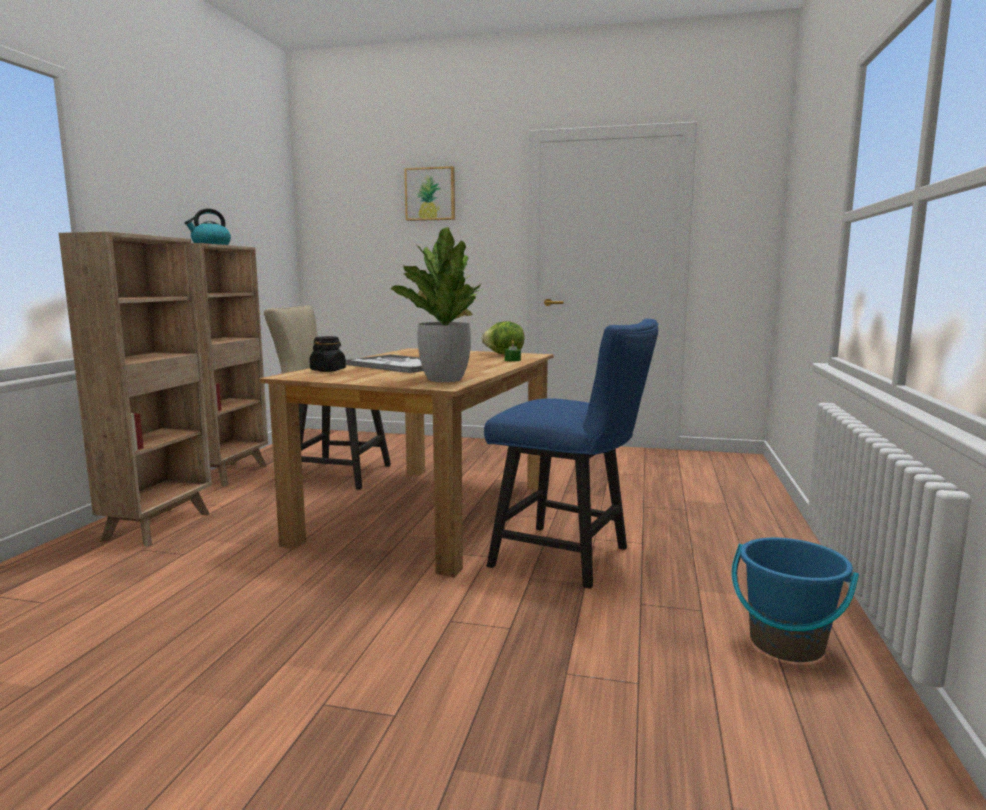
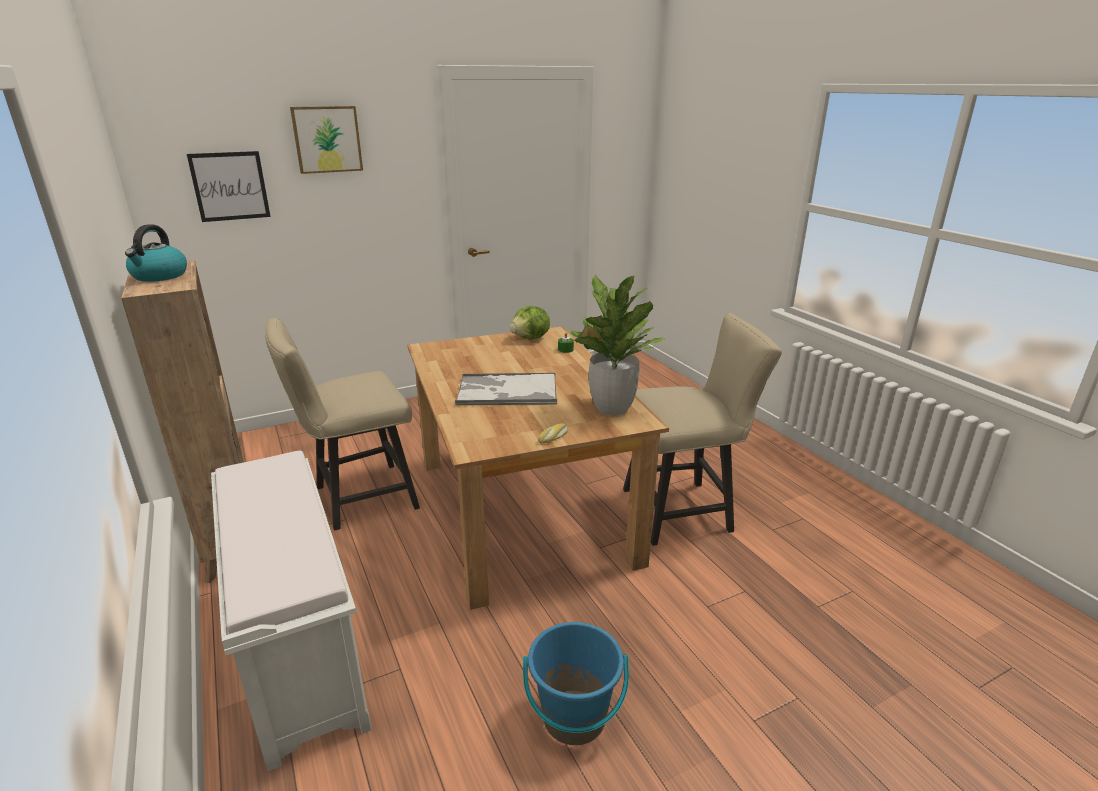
camera: 40 degrees left, 15 degrees up
brown bookcase [59,232,212,546] -> white bench [211,451,372,771]
black jar [309,336,346,372] -> none
blue chair [484,318,658,589] -> beige chair [623,313,782,546]
blue bucket [732,538,859,662] -> blue bucket moved to [523,622,629,745]
none -> picture [187,151,271,222]
none -> bread [538,423,568,444]

